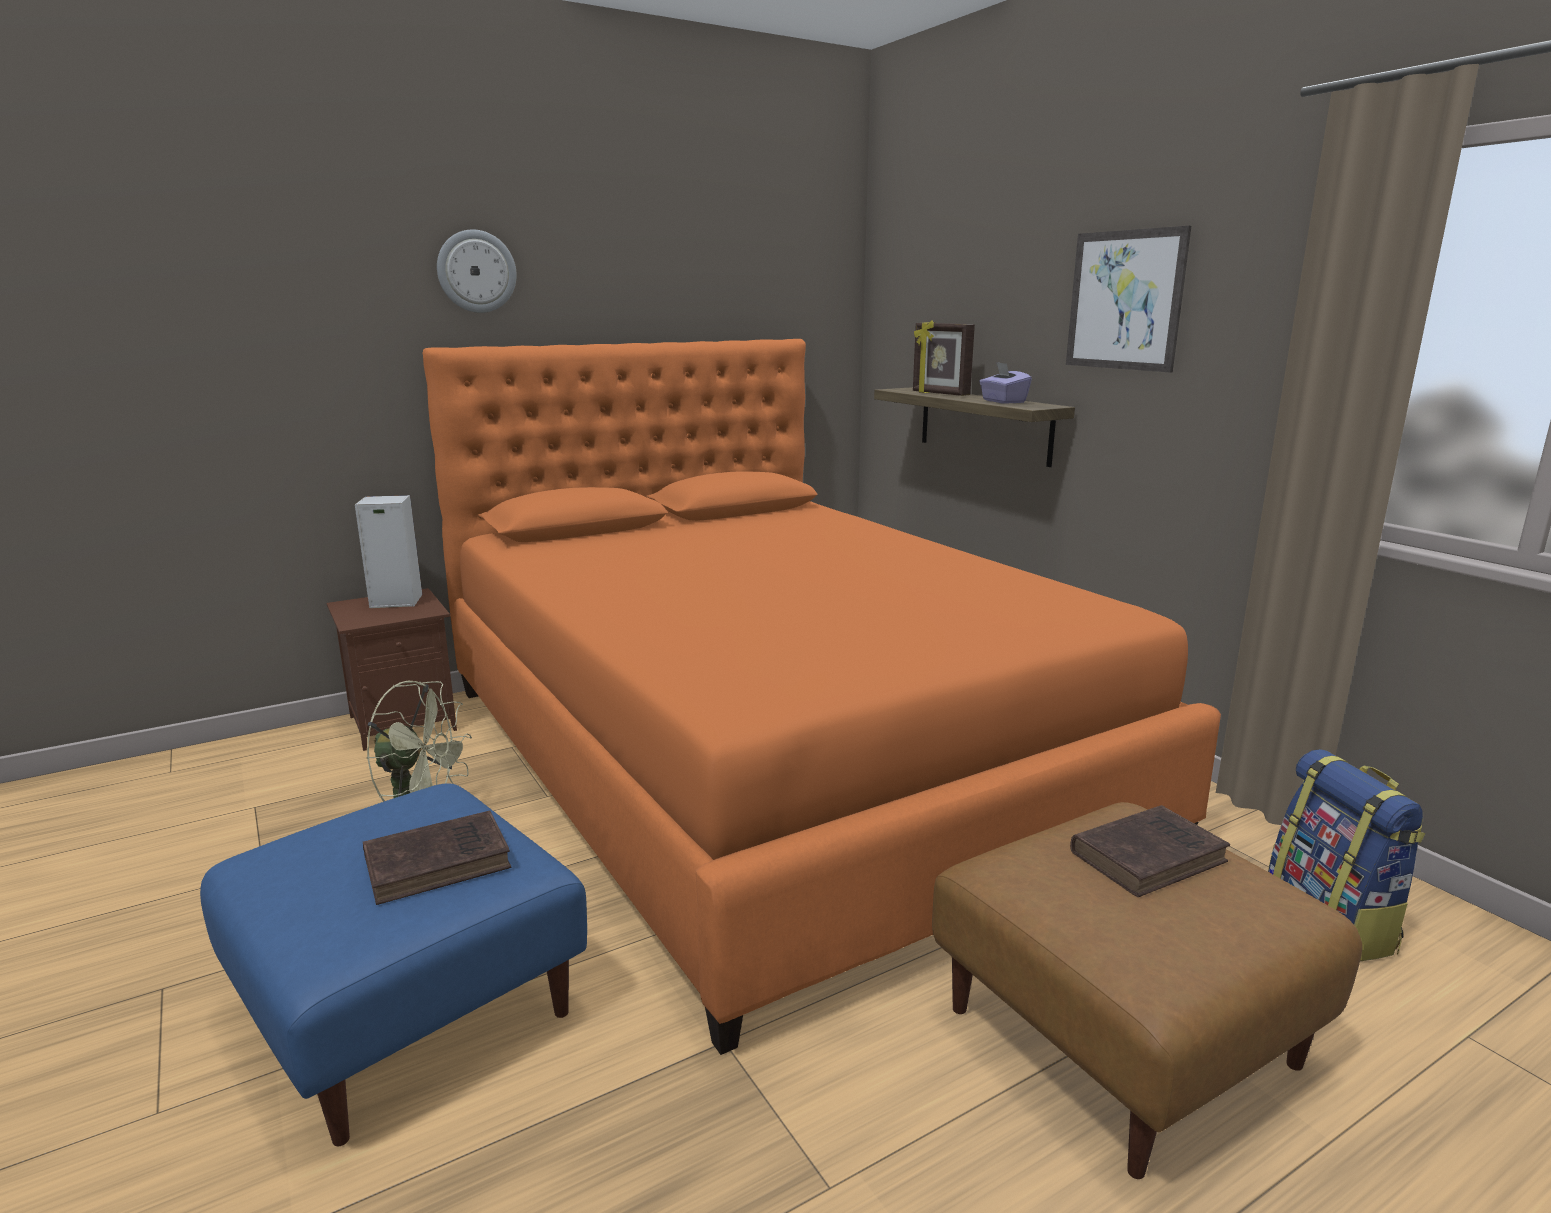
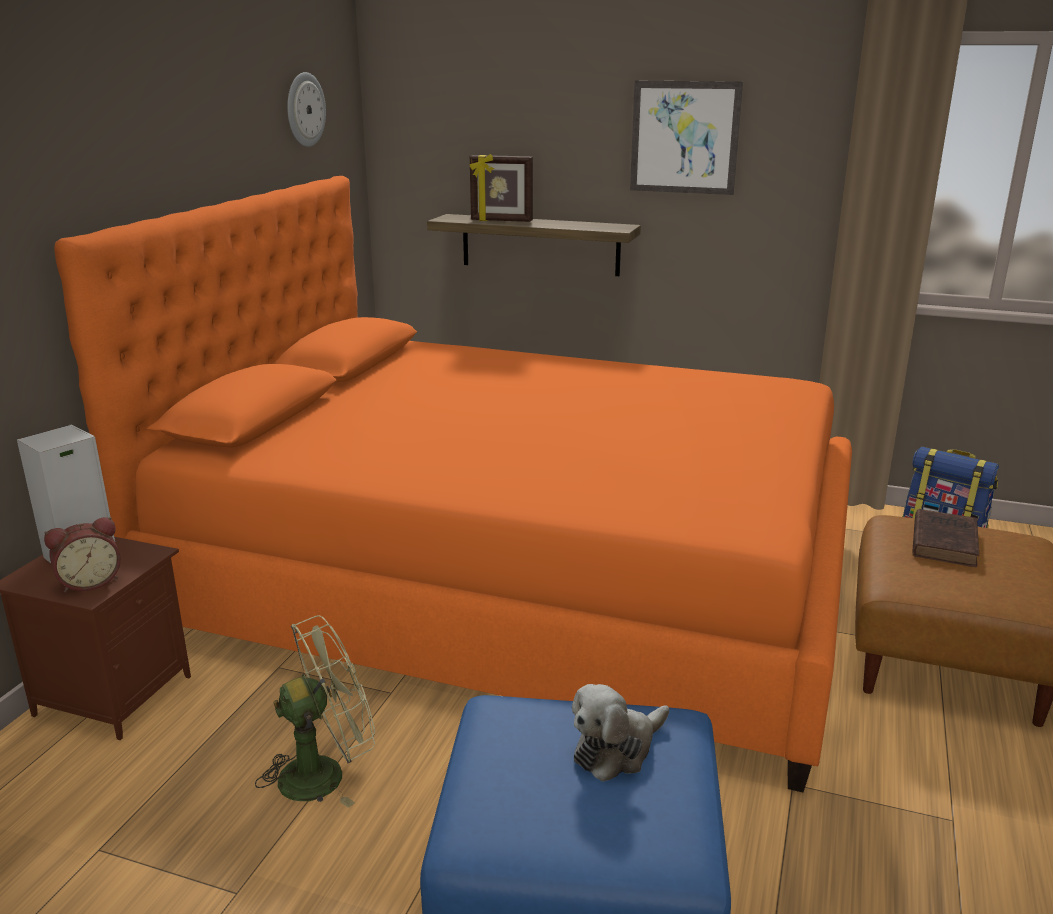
camera: 40 degrees left, 5 degrees up
brown book [363,811,511,905] -> plush toy [572,684,669,782]
wall clock [437,230,517,313] -> wall clock moved to [287,72,326,147]
purple tissue box [979,362,1032,404] -> none
none -> alarm clock [44,517,121,592]

